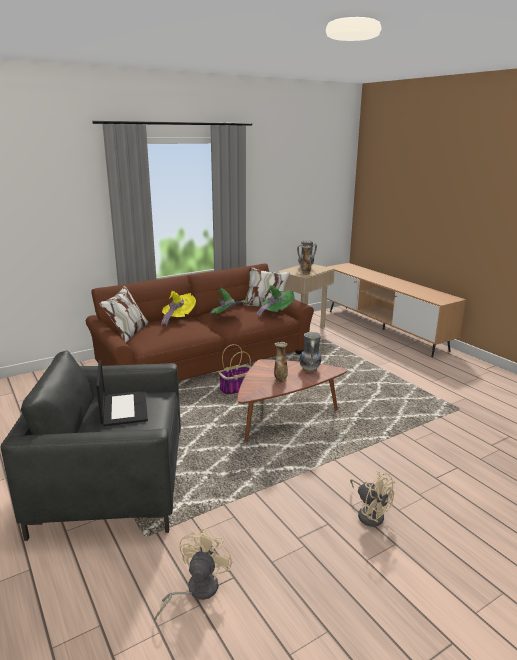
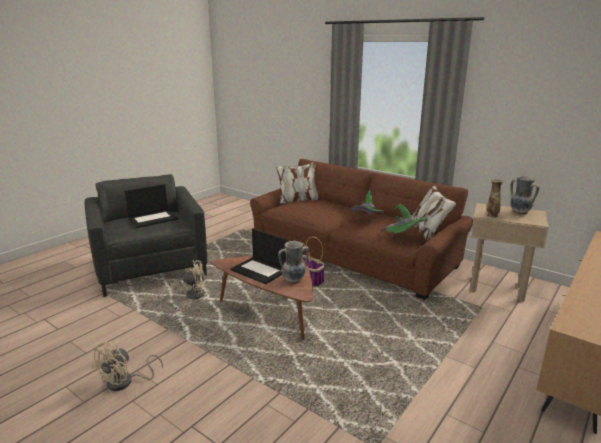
camera: 70 degrees right, 0 degrees up
beige fan [155,529,232,620] -> beige fan moved to [168,260,206,299]
yellow hat [161,291,196,326] -> none
vase [274,342,288,383] -> laptop [230,229,288,284]

